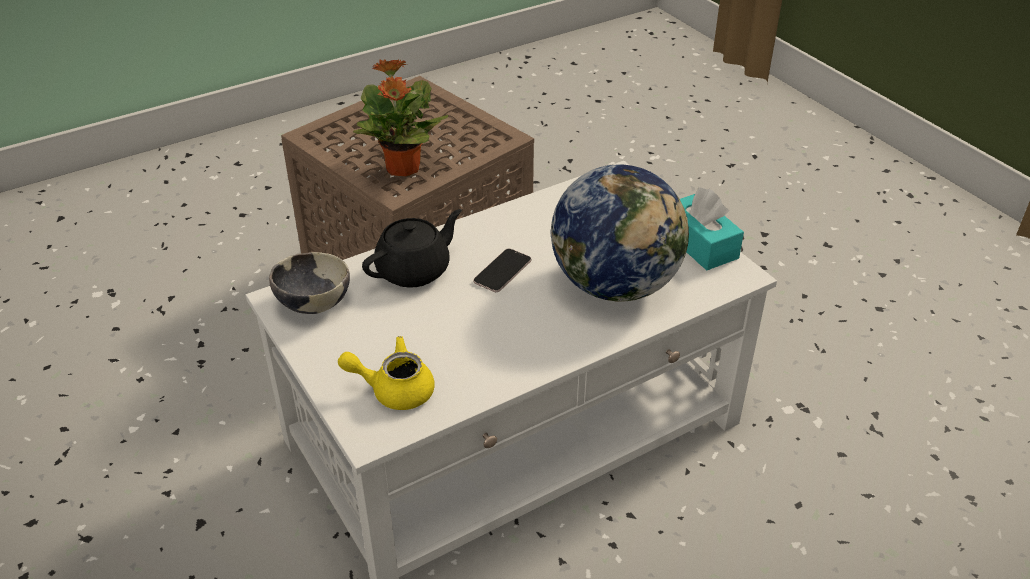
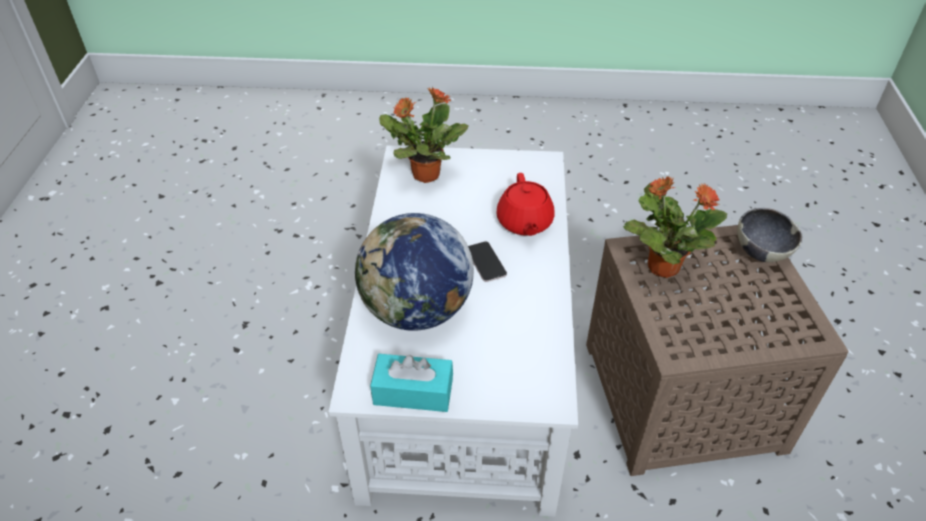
camera: 125 degrees right, 5 degrees up
bowl [269,252,350,314] -> bowl moved to [737,208,802,262]
yellow teapot [338,336,435,410] -> potted plant [379,86,469,183]
black teapot [362,209,462,288] -> red teapot [497,173,555,236]

